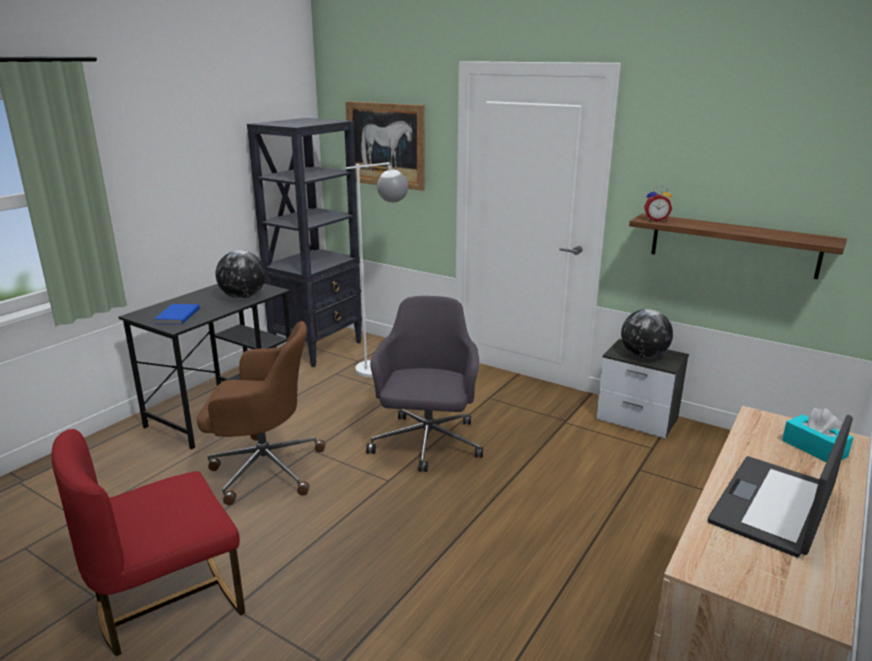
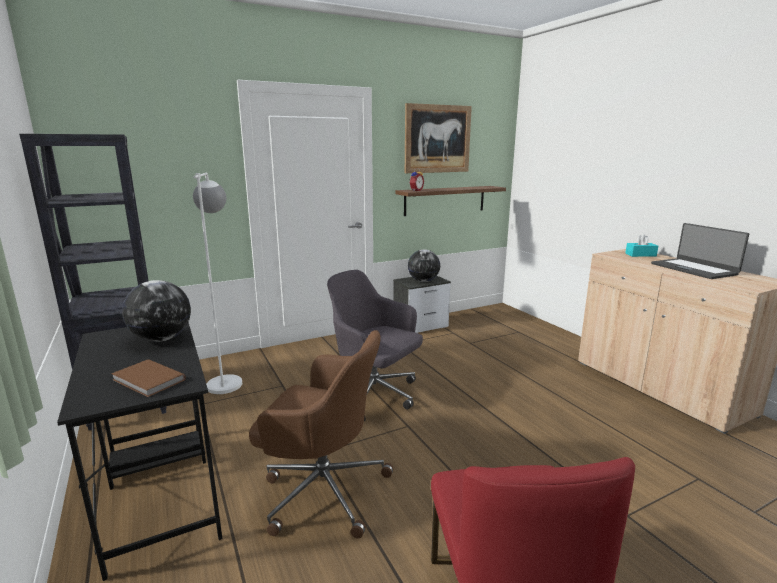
camera: 60 degrees left, 5 degrees down
blue book [155,304,200,325] -> brown book [111,359,186,397]
brown office chair [197,321,325,505] -> brown office chair turned 75 degrees clockwise [249,330,394,539]
picture [345,101,425,191] -> picture moved to [405,103,472,173]

